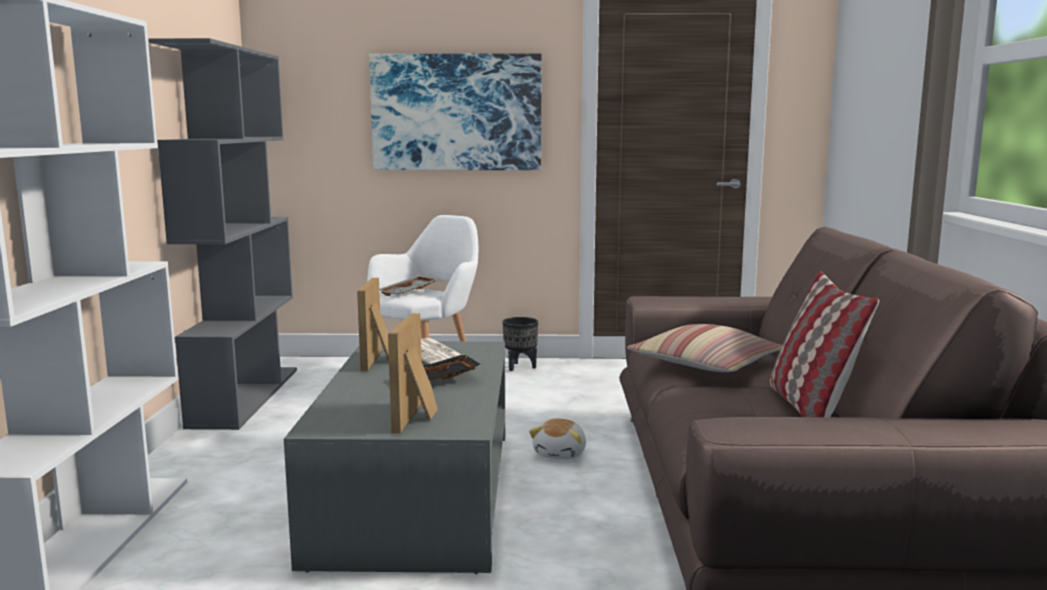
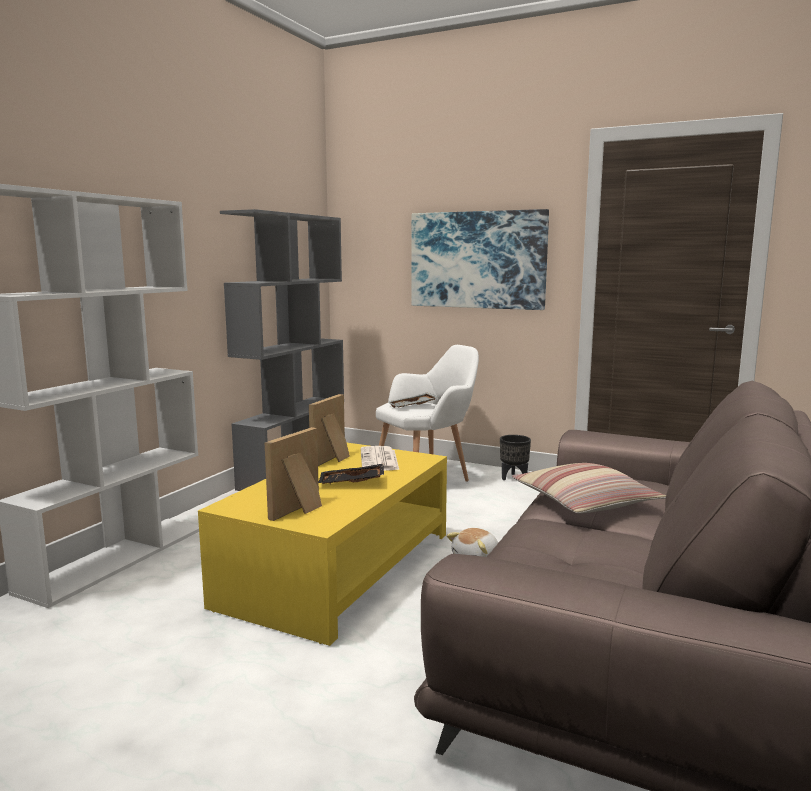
camera: 25 degrees right, 0 degrees up
grey coffee table [284,341,505,574] -> yellow coffee table [198,442,447,646]
pillow [768,271,879,417] -> none

